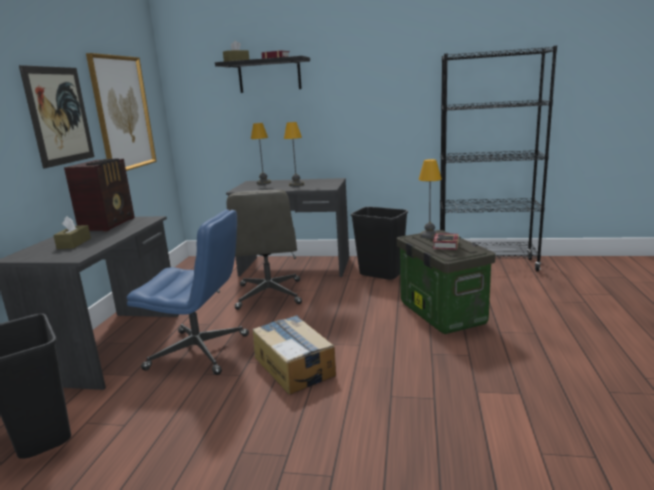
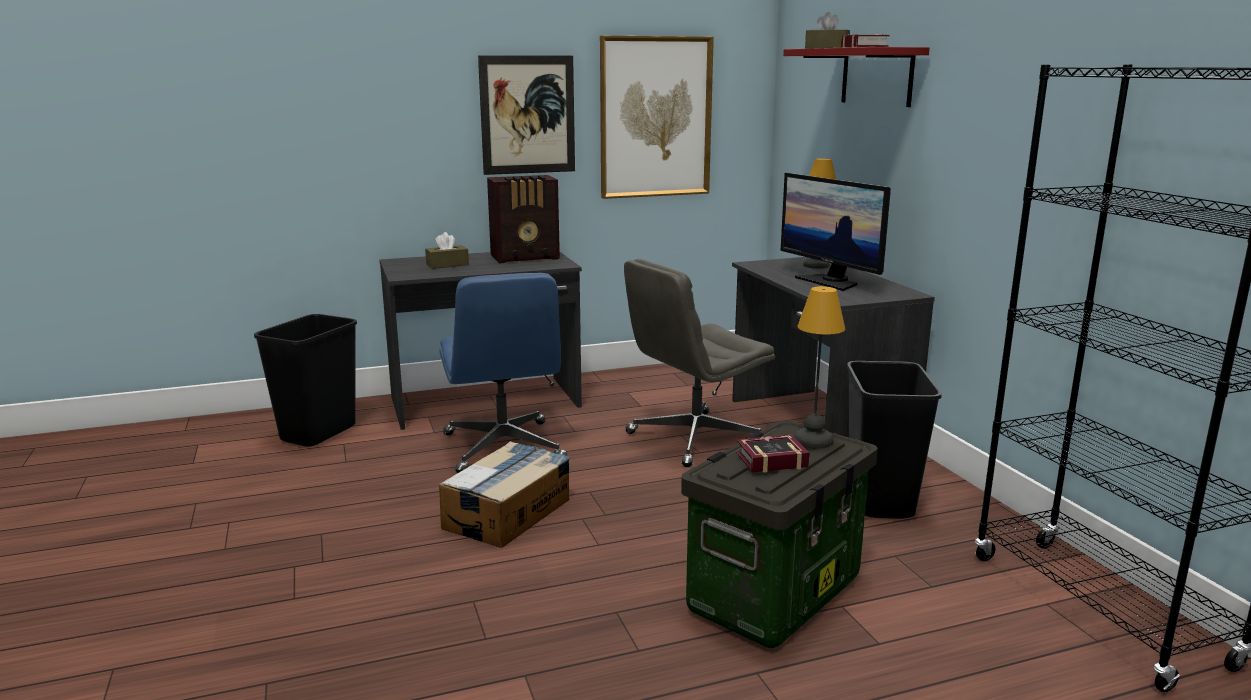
camera: 60 degrees right, 0 degrees up
black shelf [215,56,310,93] -> red shelf [783,47,930,107]
table lamp [284,122,304,187] -> monitor [781,173,891,291]

